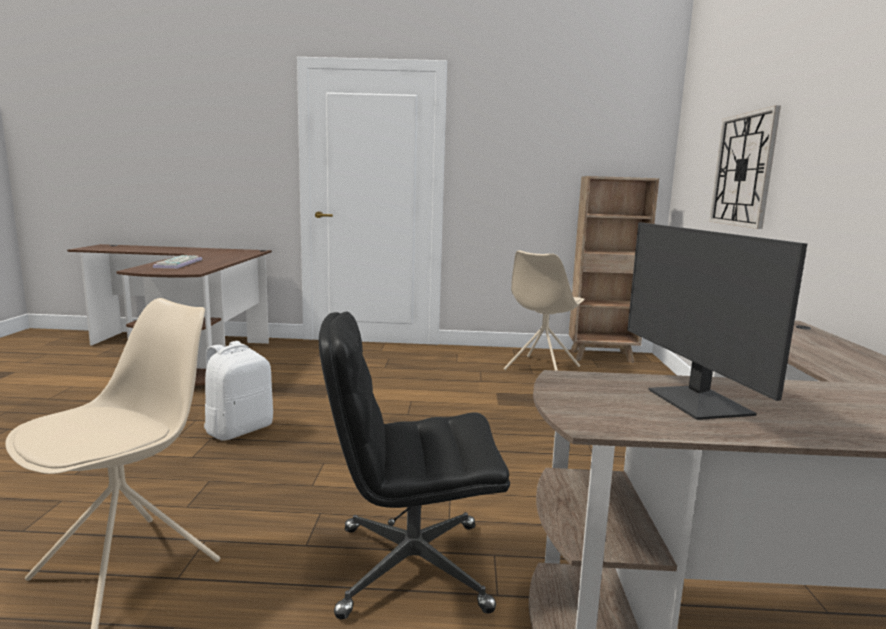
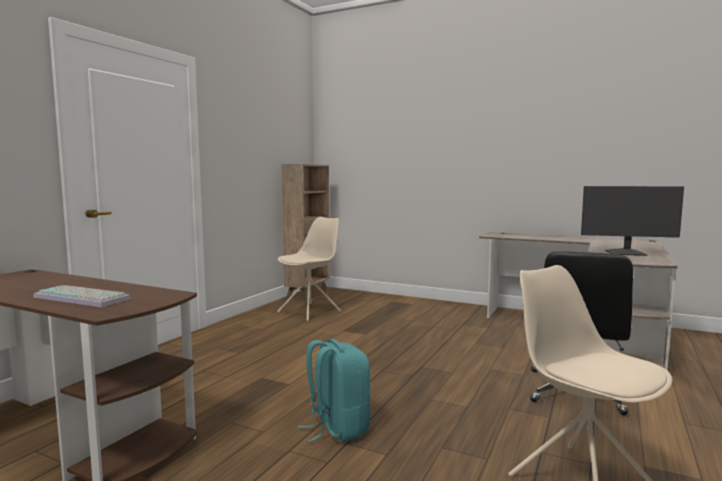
camera: 65 degrees left, 5 degrees down
white backpack [204,341,273,441] -> turquoise backpack [298,339,370,442]
beige chair [504,250,585,371] -> beige chair turned 105 degrees counterclockwise [277,217,341,321]
wall clock [709,105,781,229] -> none

